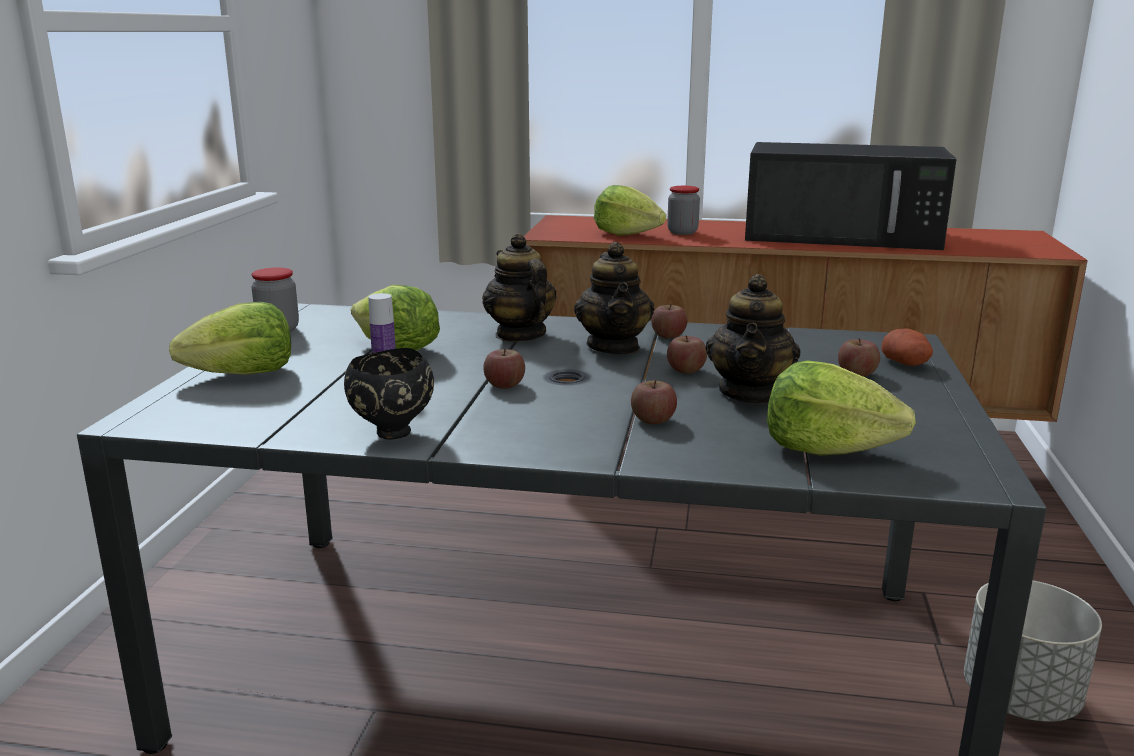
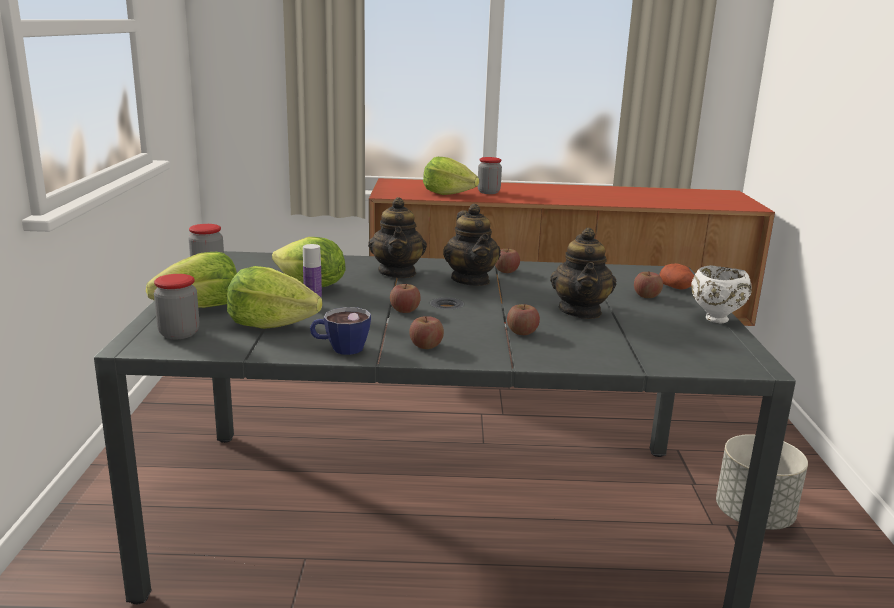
camera: 10 degrees left, 0 degrees up
black bowl [344,348,434,440] -> cup [310,307,371,355]
teapot [482,233,557,342] -> teapot turned 150 degrees counterclockwise [368,197,427,278]
apple [667,335,707,374] -> apple moved to [409,316,444,349]
black microwave [745,142,956,250] -> none
lettuce [767,360,916,456] -> lettuce moved to [227,266,322,329]
none -> jar [154,274,199,339]
none -> white bowl [691,265,752,323]

